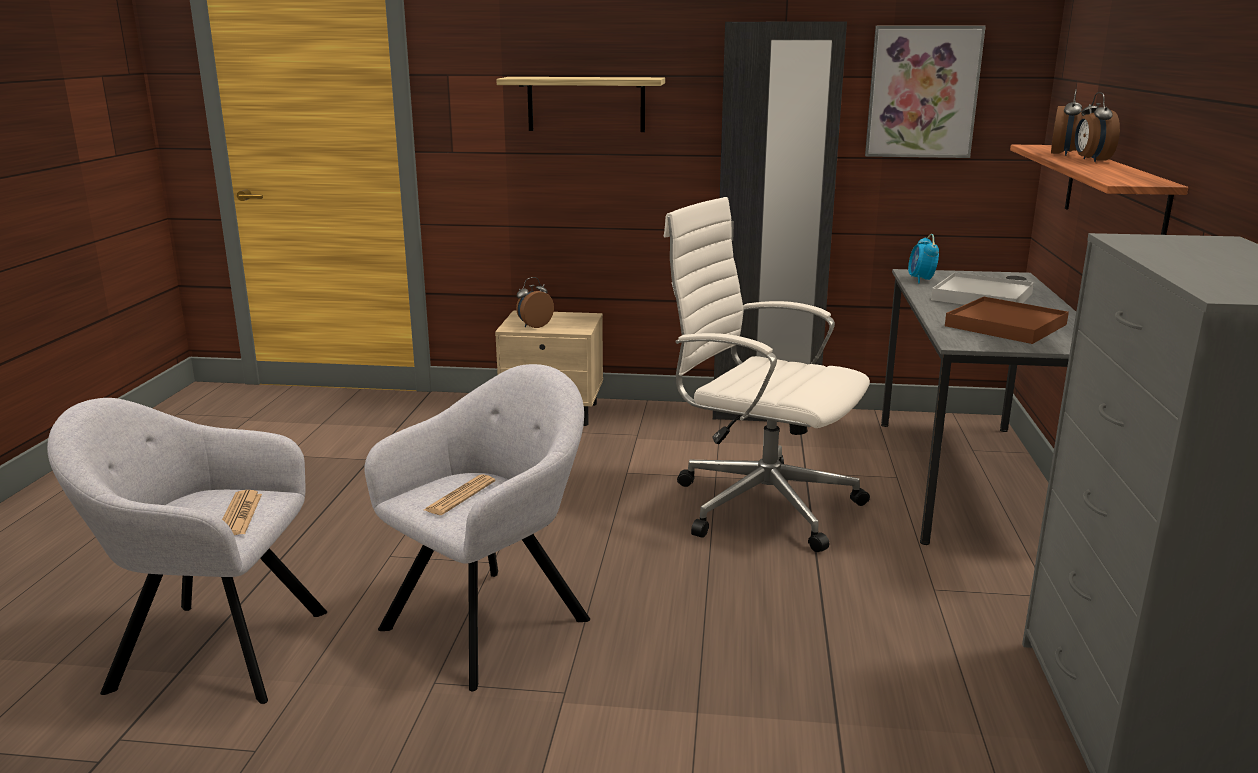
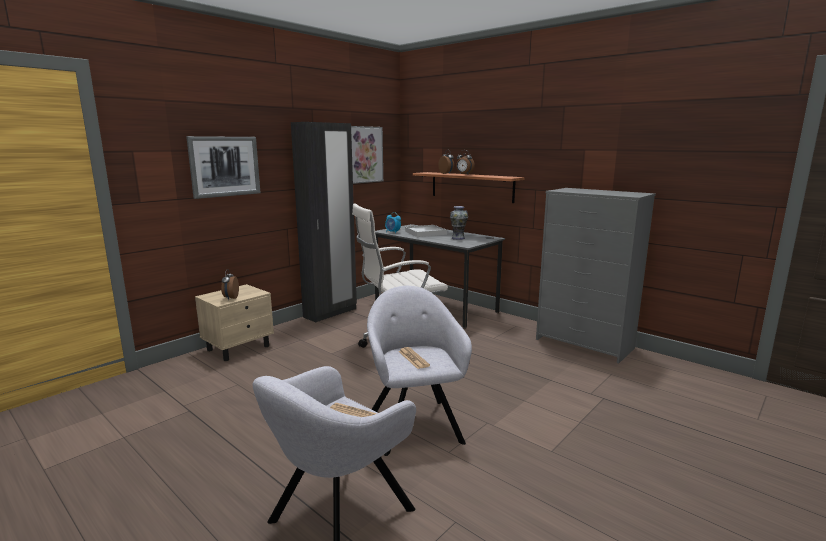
camera: 55 degrees left, 5 degrees down
shelf [496,77,665,132] -> picture [186,136,260,199]
brown tray [945,297,1069,344] -> vase [450,206,468,240]

